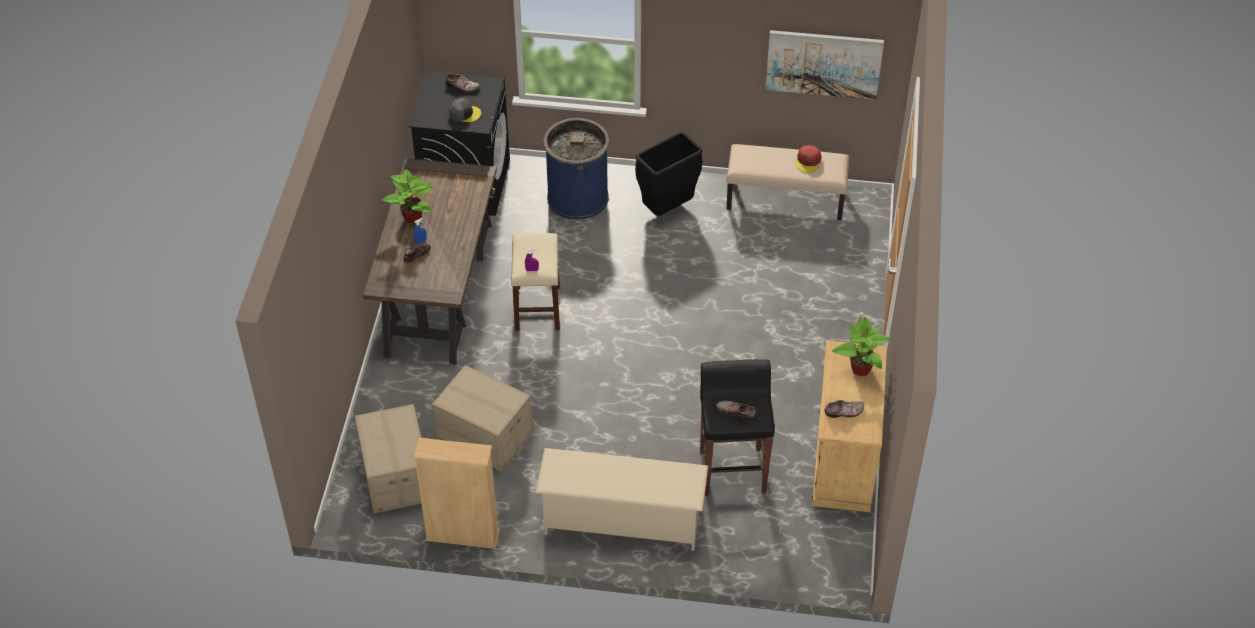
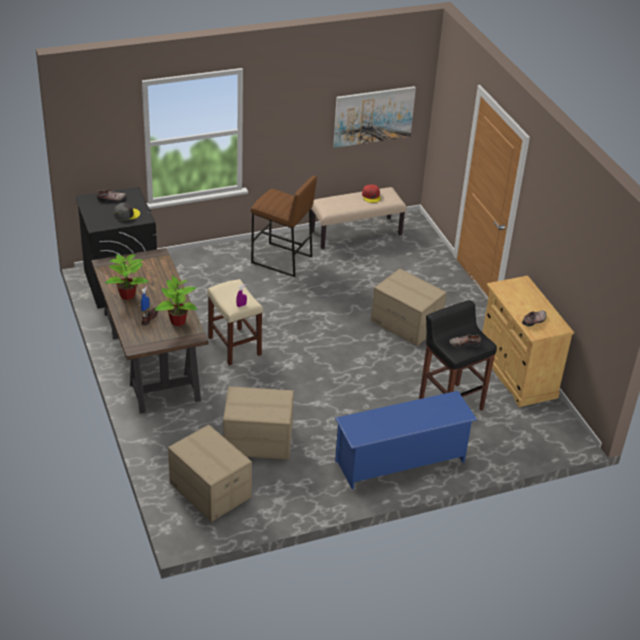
camera: 30 degrees left, 10 degrees down
beige bookcase [413,438,500,549] -> none
beige shoe rack [535,448,708,551] -> blue shoe rack [335,391,477,489]
blue trash can [543,118,609,220] -> none
black trash can [635,132,703,216] -> brown stool [251,176,317,277]
potted plant [832,317,891,376] -> potted plant moved to [155,276,197,326]
none -> cardboard box [371,269,447,346]

